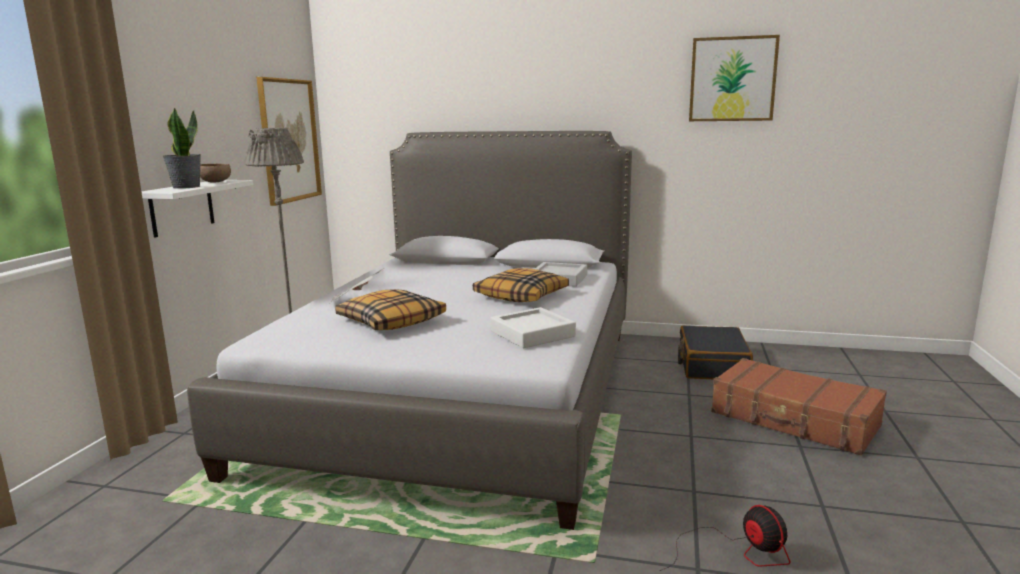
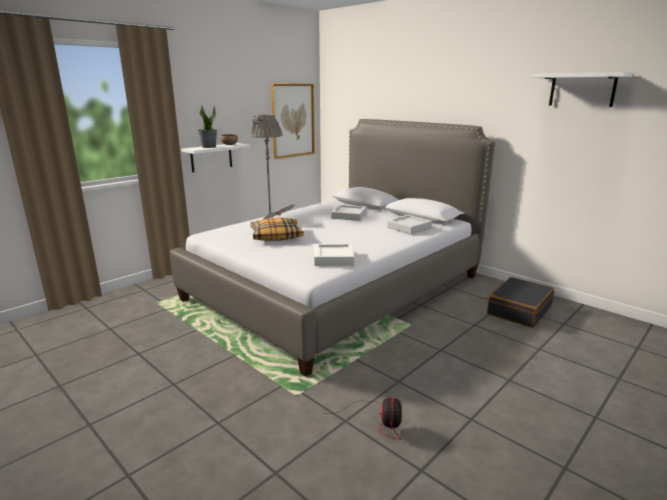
camera: 30 degrees right, 5 degrees up
pillow [473,268,569,302] -> none
picture [689,35,780,121] -> white shelf [531,72,633,107]
brown suitcase [711,358,887,455] -> none
none -> grey tray [331,205,367,221]

